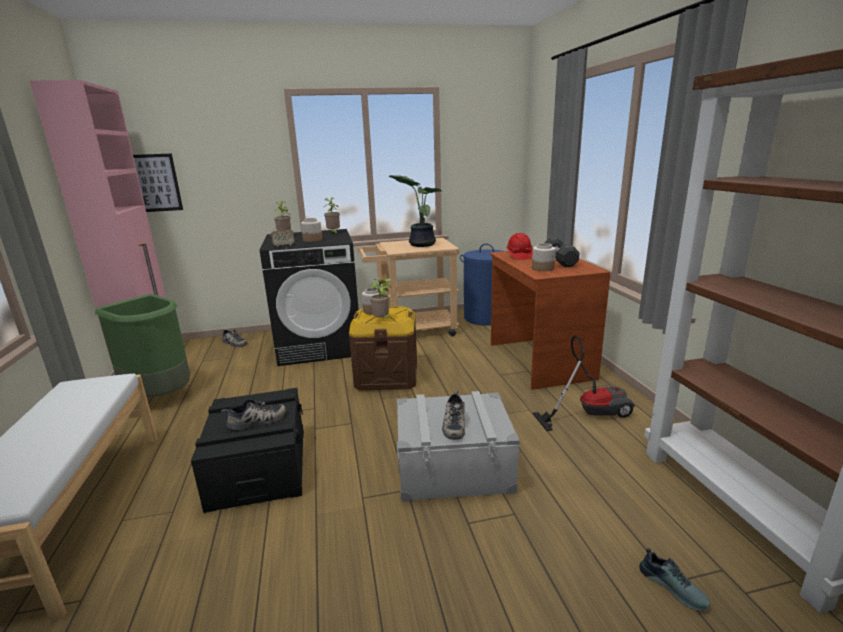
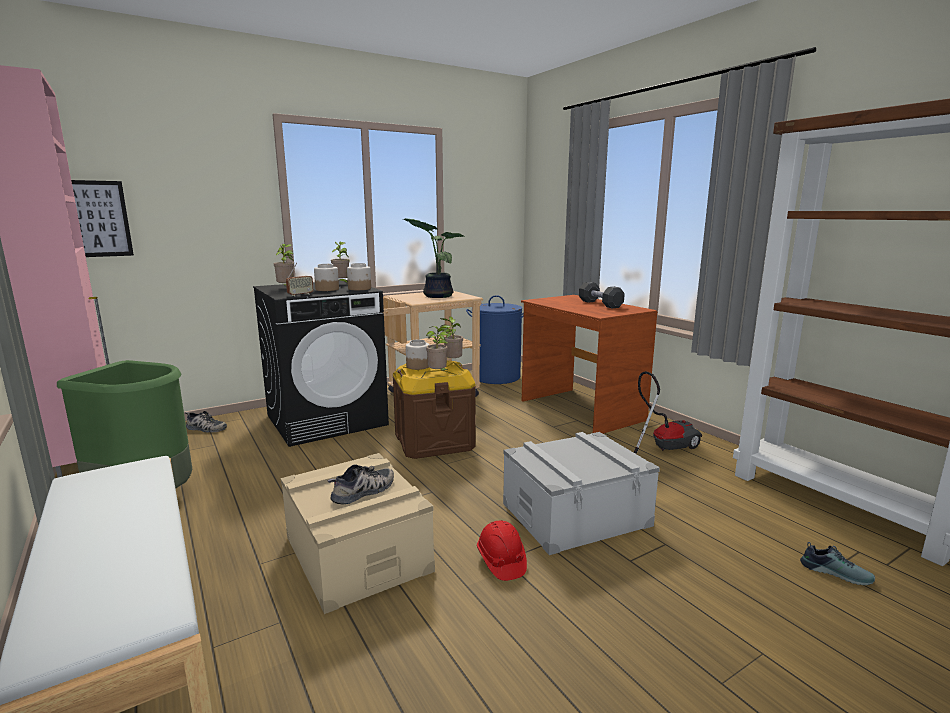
camera: 20 degrees left, 5 degrees down
black storage box [191,388,304,513] -> beige storage box [281,453,435,614]
shoe [442,390,465,440] -> none
red hard hat [506,233,533,260] -> red hard hat moved to [477,520,527,581]
jar [532,243,556,271] -> jar moved to [347,263,371,290]
none -> potted plant [440,316,463,358]

